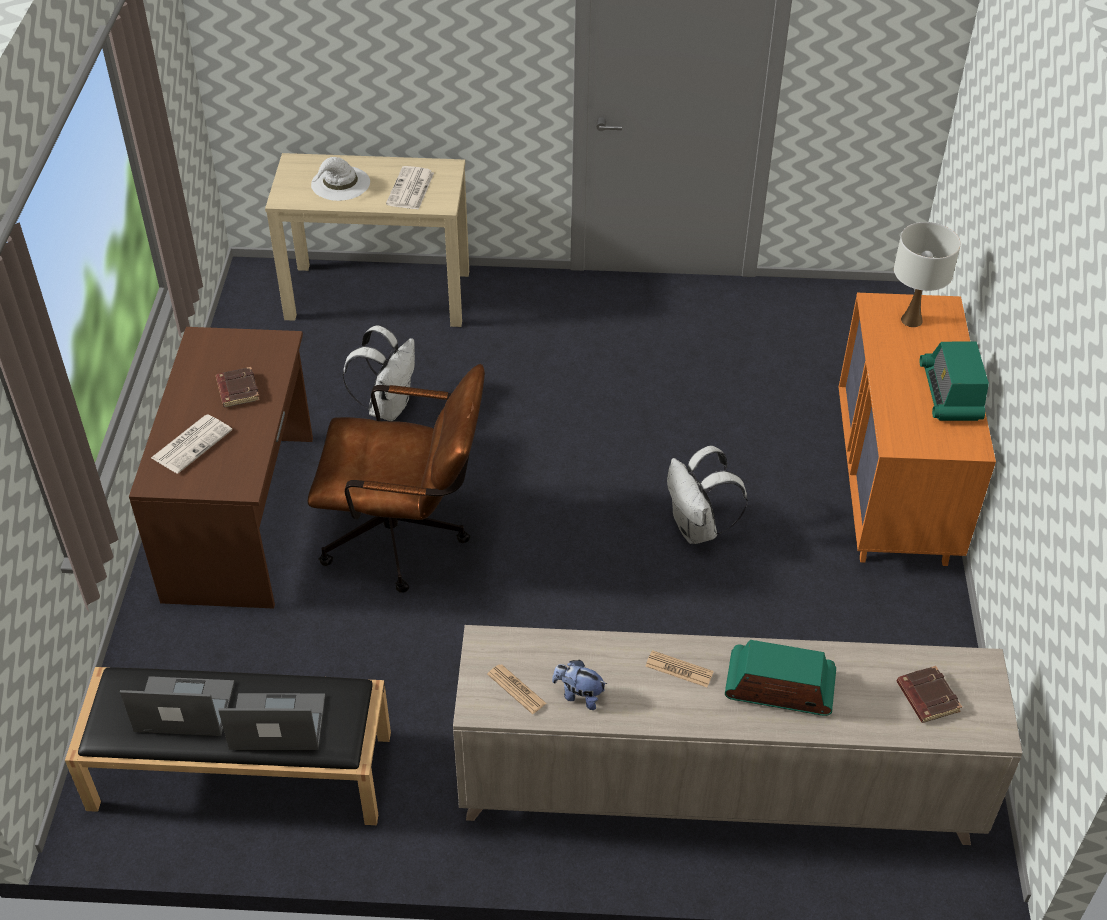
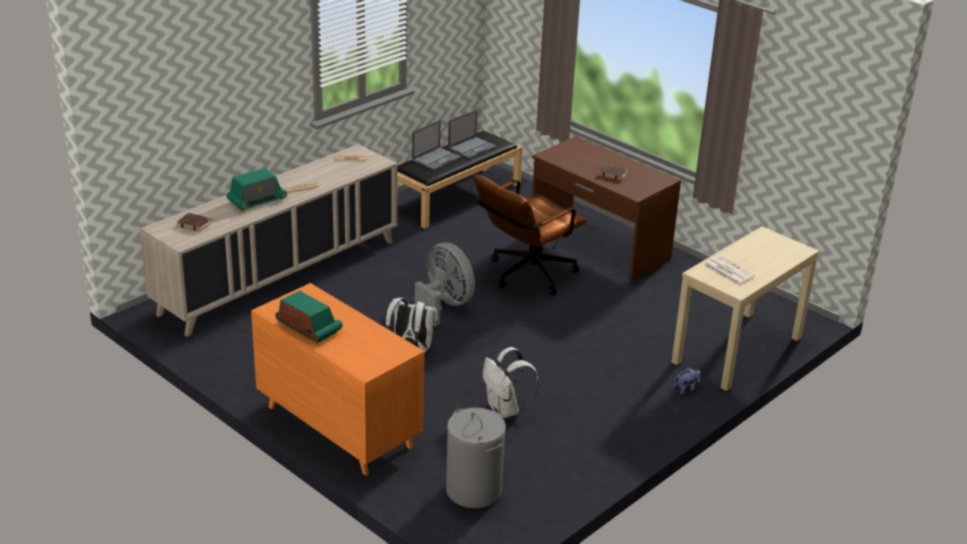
camera: 130 degrees right, 15 degrees down
newspaper [151,415,232,474] -> none
white hat [311,157,370,201] -> none
white backpack [343,325,415,421] -> white backpack moved to [483,347,539,418]
plush toy [552,660,607,710] -> plush toy moved to [673,367,701,394]
white table lamp [894,222,961,327] -> none
none -> grey fan [415,242,475,326]
none -> grey laundry basket [446,408,506,508]

